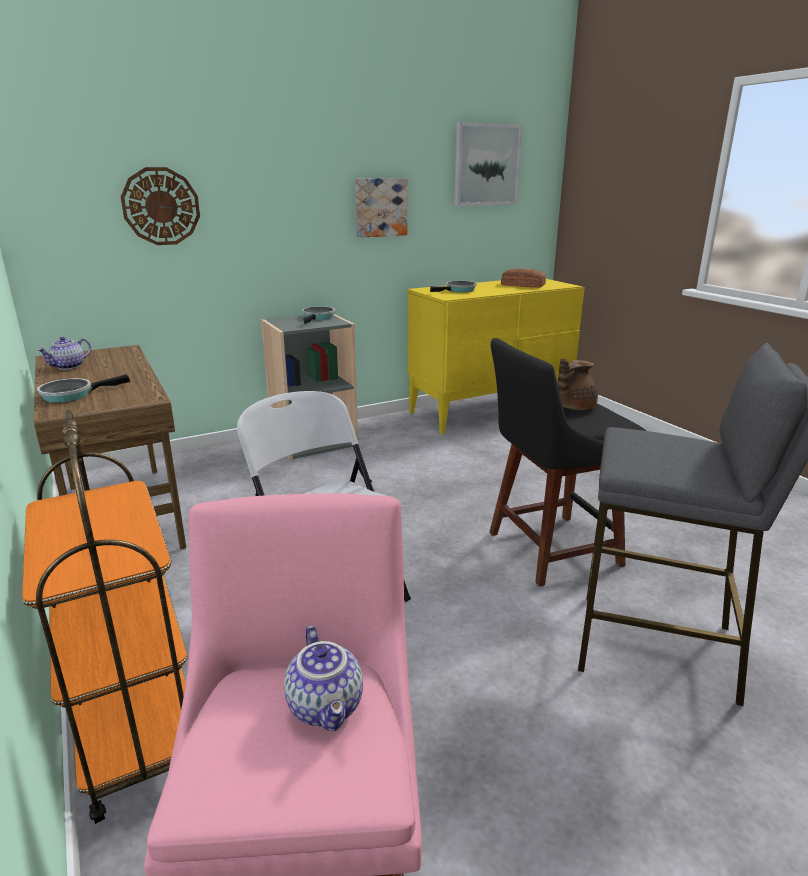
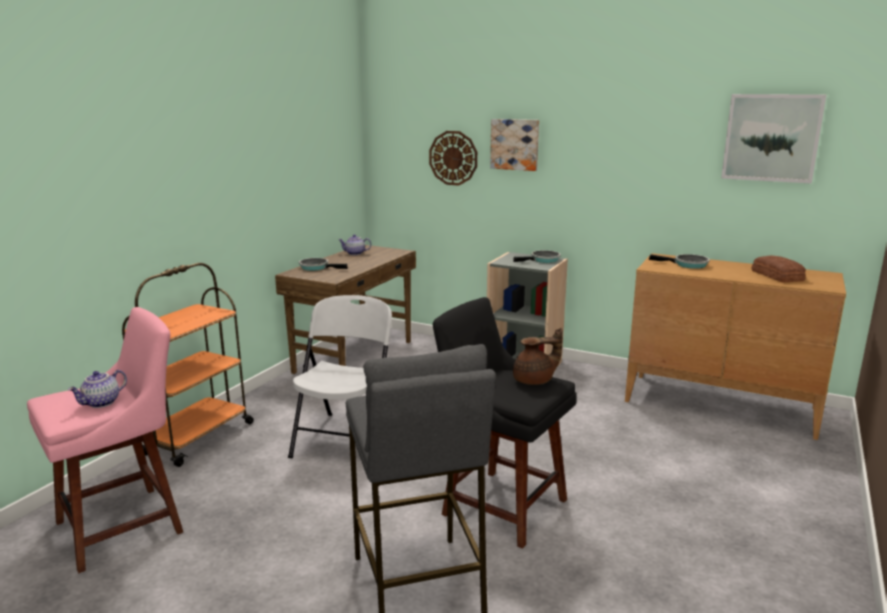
camera: 55 degrees right, 5 degrees down
picture [355,178,408,238] -> picture moved to [490,119,539,171]
yellow cabinet [407,279,585,434] -> brown cabinet [625,253,846,440]
brown teapot [557,359,598,410] -> brown teapot turned 150 degrees clockwise [513,328,563,385]

